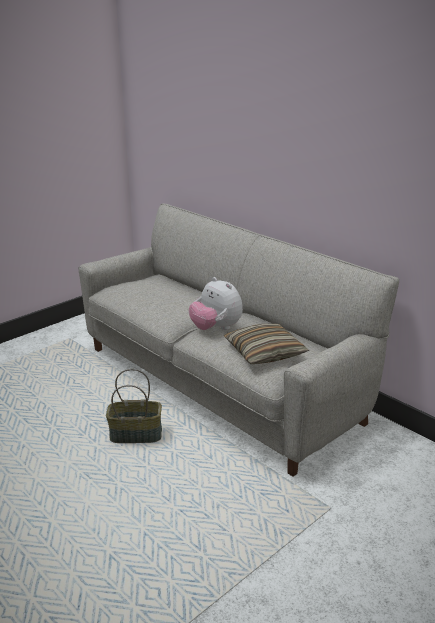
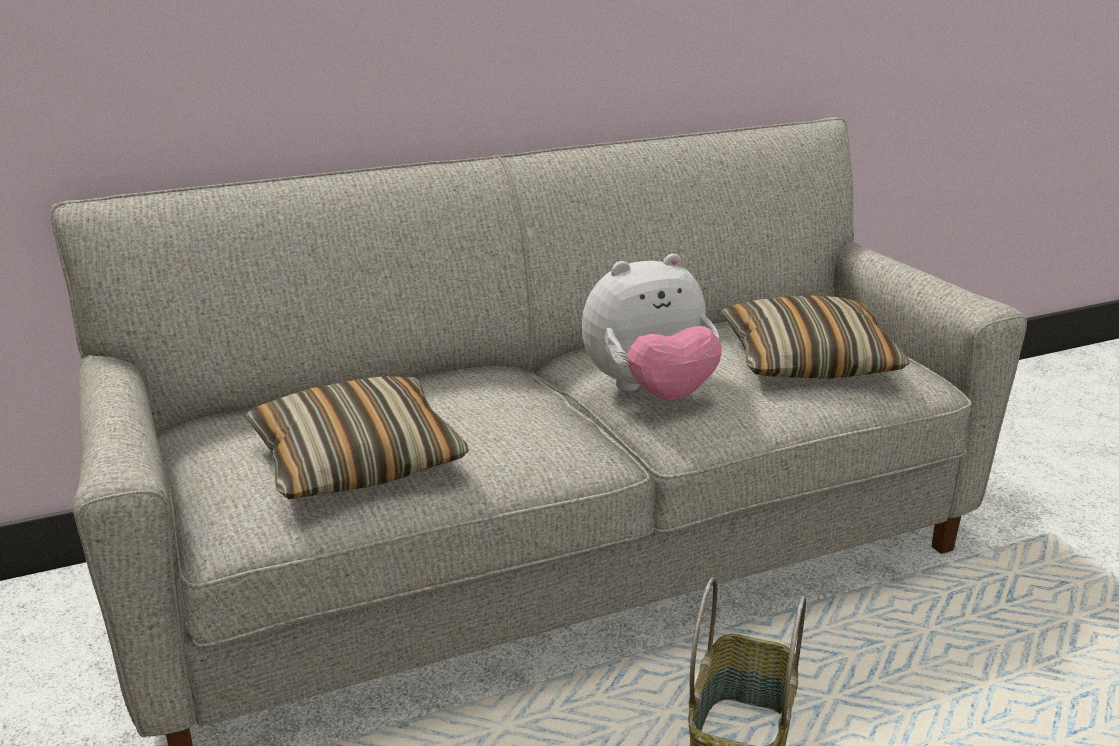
camera: 70 degrees left, 0 degrees up
none -> pillow [245,376,469,499]

